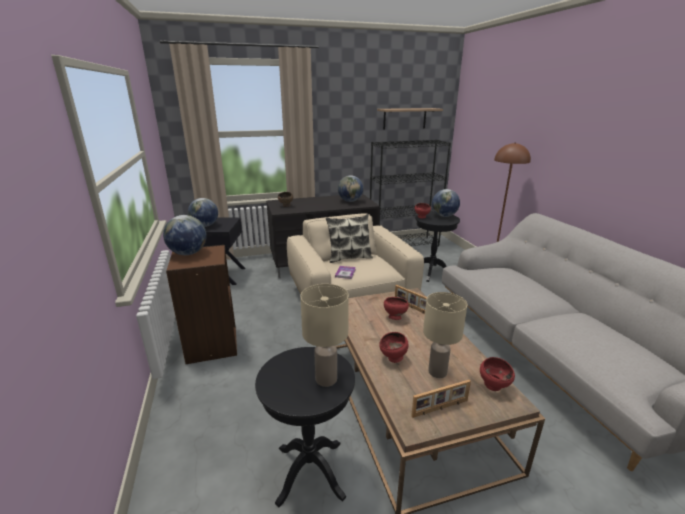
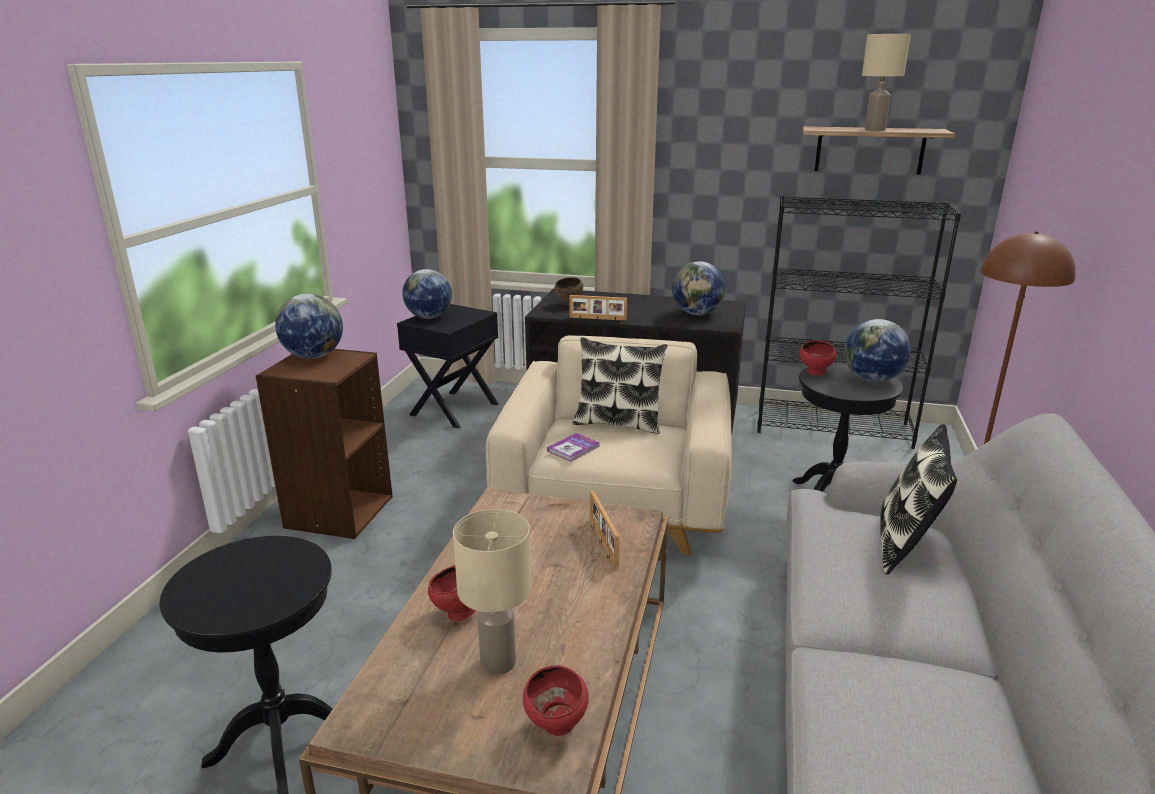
camera: 30 degrees right, 0 degrees up
beige table lamp [300,284,349,387] -> beige table lamp moved to [862,34,911,131]
red bowl [384,297,409,320] -> none
picture frame [411,380,471,418] -> picture frame moved to [570,295,627,321]
none -> pillow [880,424,957,574]

